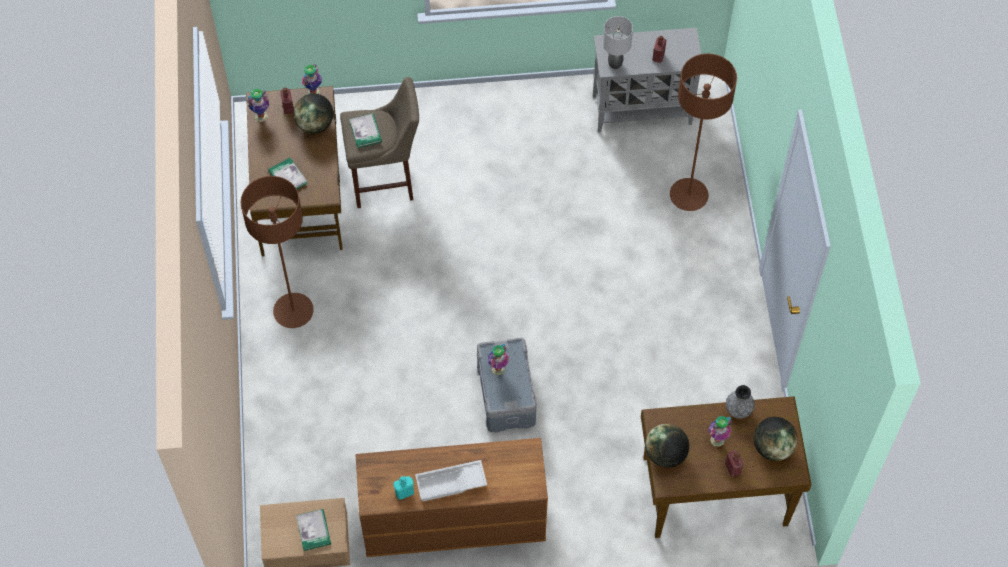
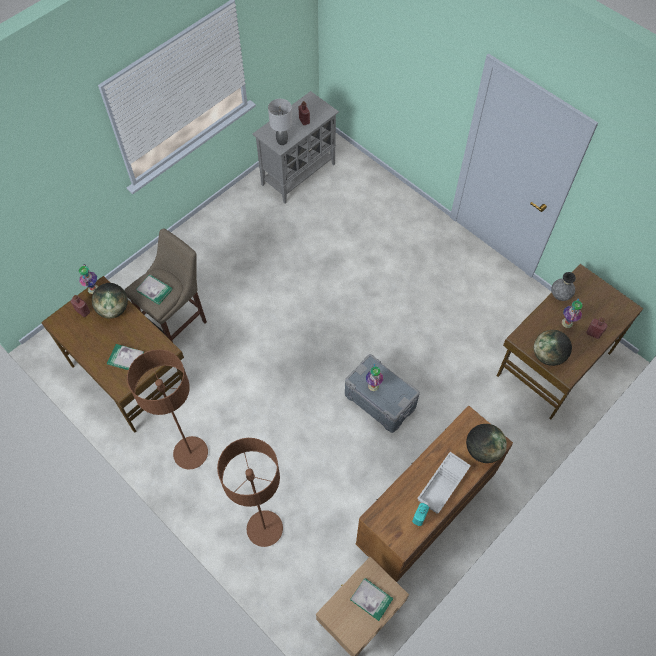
camera: 40 degrees left, 0 degrees up
vase [247,89,269,122] -> none
brown floor lamp [670,54,737,211] -> brown floor lamp moved to [217,438,283,547]
globe [754,417,798,461] -> globe moved to [466,424,507,463]

